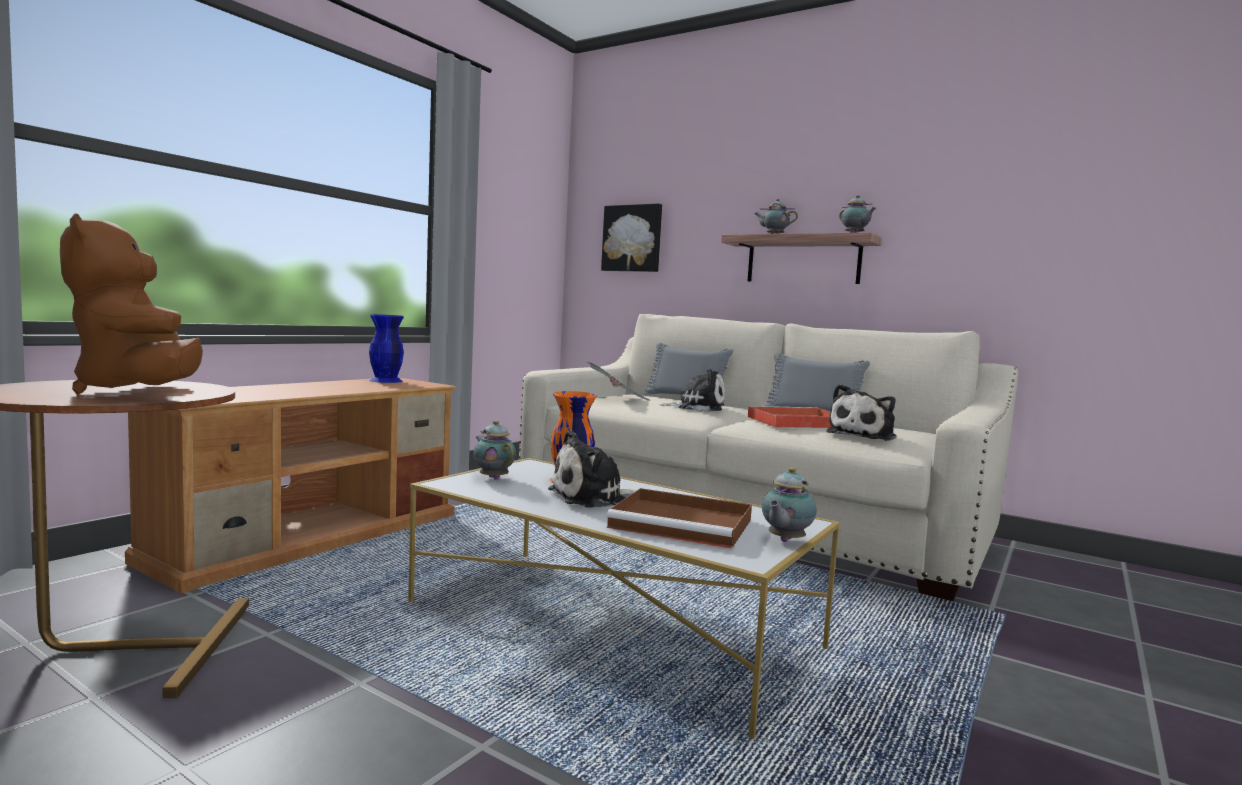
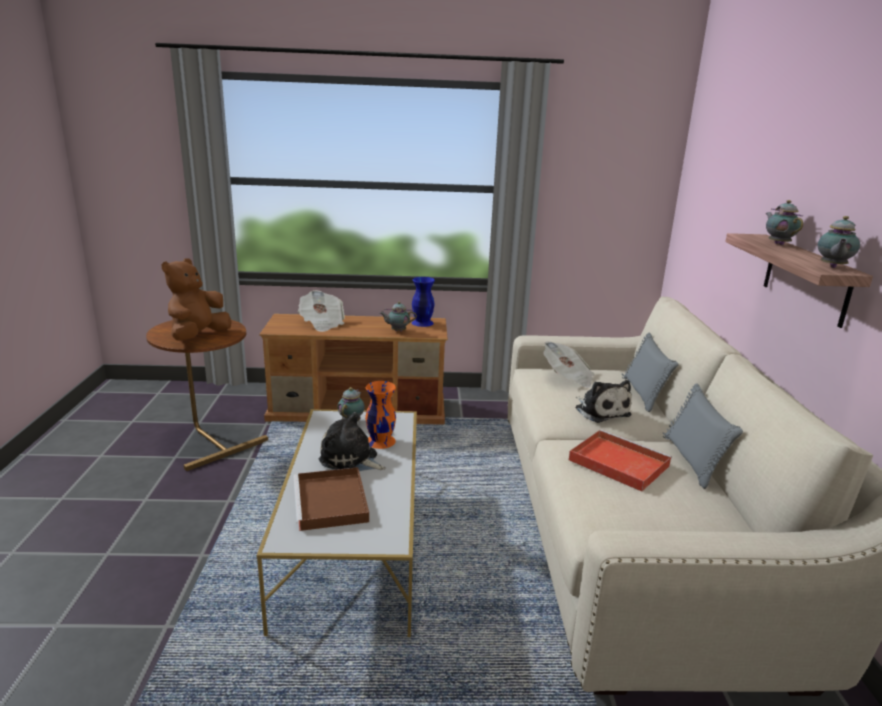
camera: 55 degrees right, 15 degrees up
picture [601,204,662,272] -> none
teapot [762,467,817,542] -> teapot moved to [380,301,417,332]
plush toy [826,384,897,441] -> none
none -> newspaper [298,290,345,332]

